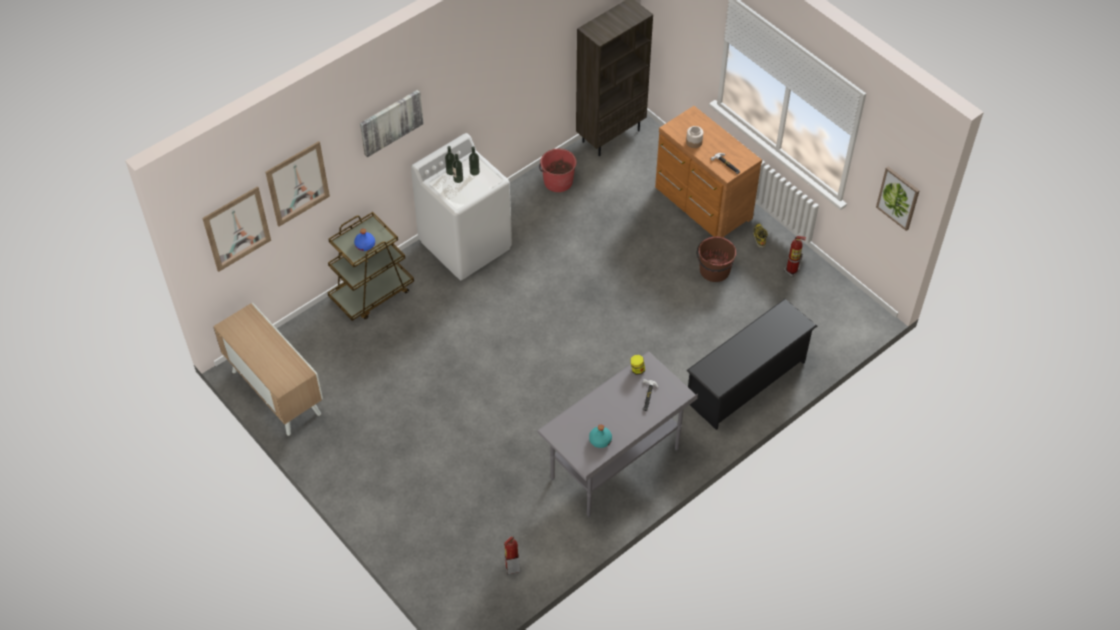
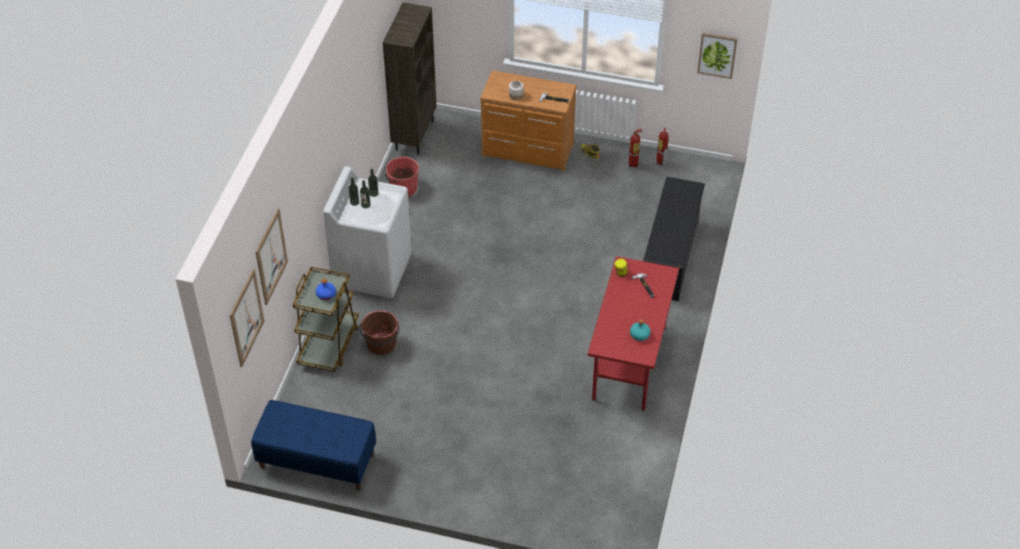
camera: 35 degrees left, 5 degrees down
cabinet [213,303,323,436] -> blue bench [251,400,376,490]
picture [360,90,424,157] -> none
fire extinguisher [504,536,520,574] -> fire extinguisher moved to [654,128,670,167]
grey desk [537,351,698,517] -> red desk [587,256,680,412]
brown bucket [697,236,736,282] -> brown bucket moved to [360,310,399,355]

